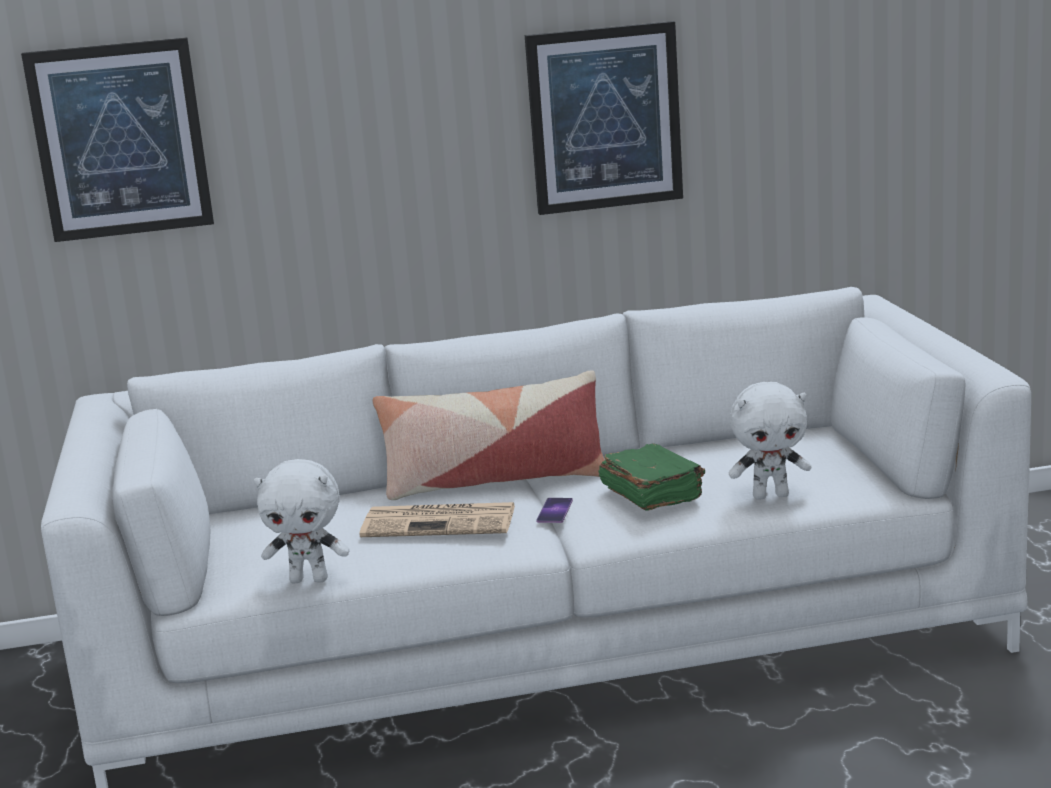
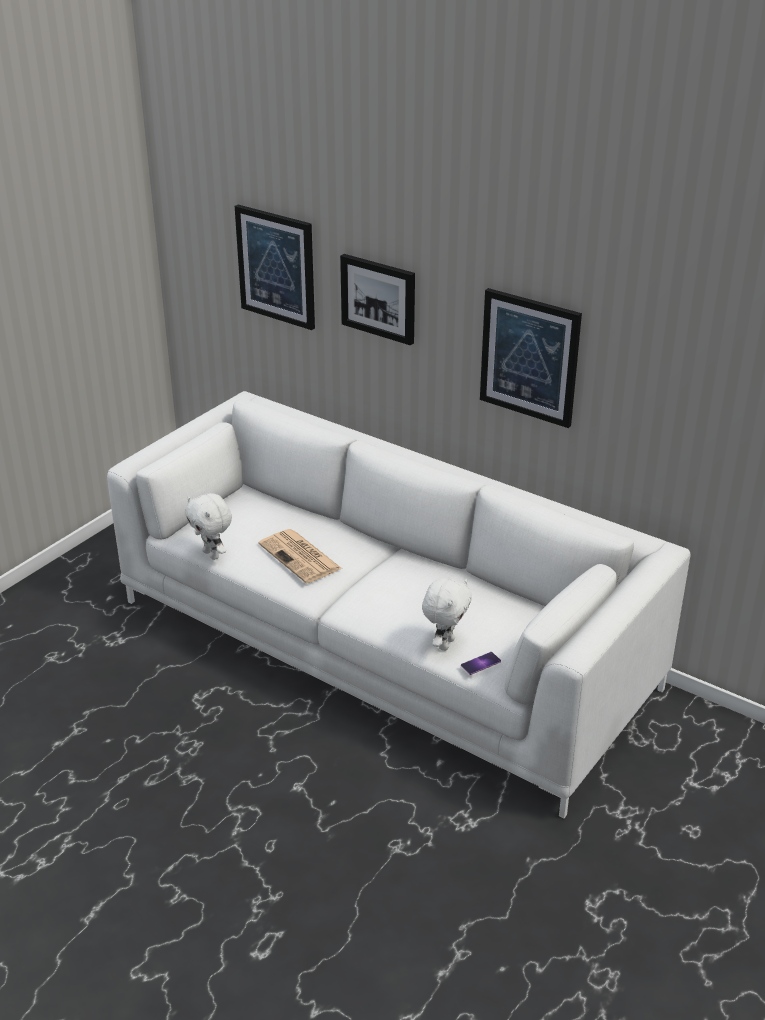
camera: 45 degrees right, 15 degrees up
pillow [372,370,605,500] -> none
phone [536,498,573,523] -> phone moved to [461,652,501,675]
green book [598,443,705,511] -> none
white plush toy [729,382,811,500] -> white plush toy turned 105 degrees counterclockwise [422,578,472,651]
none -> picture [340,254,415,346]

